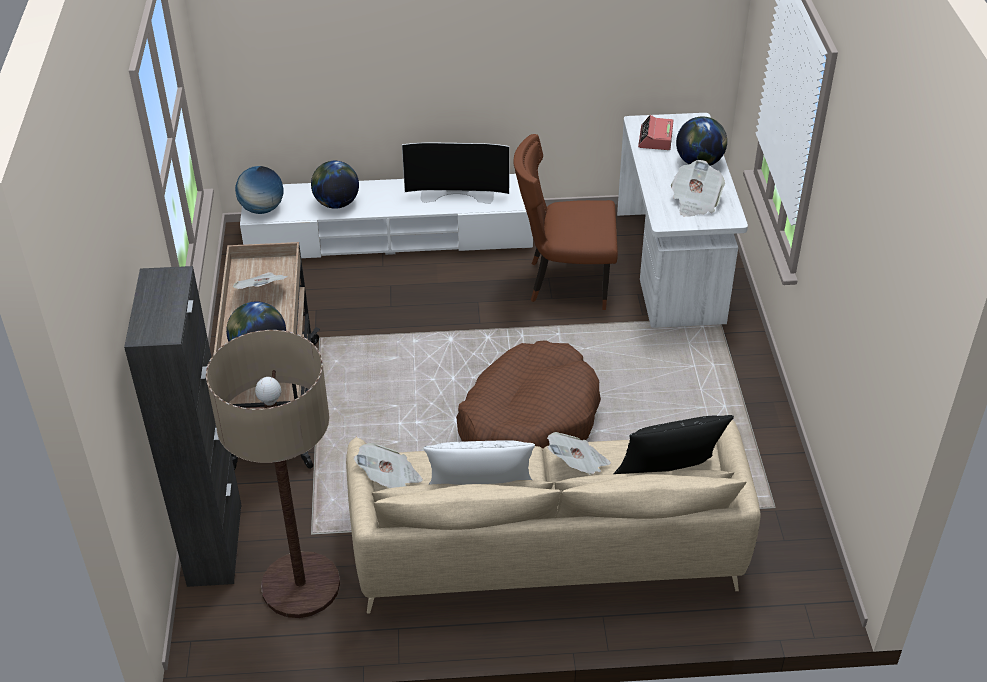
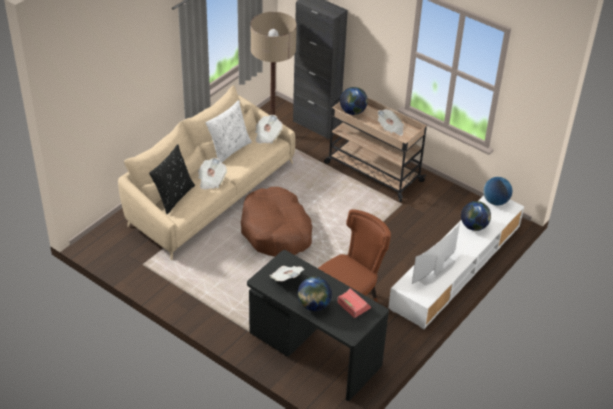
camera: 130 degrees right, 0 degrees up
white desk [617,113,748,328] -> black desk [247,250,389,401]

